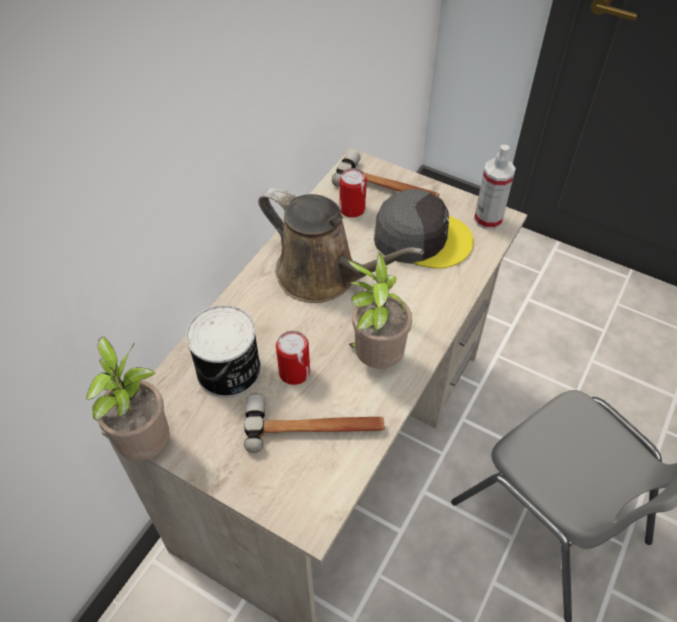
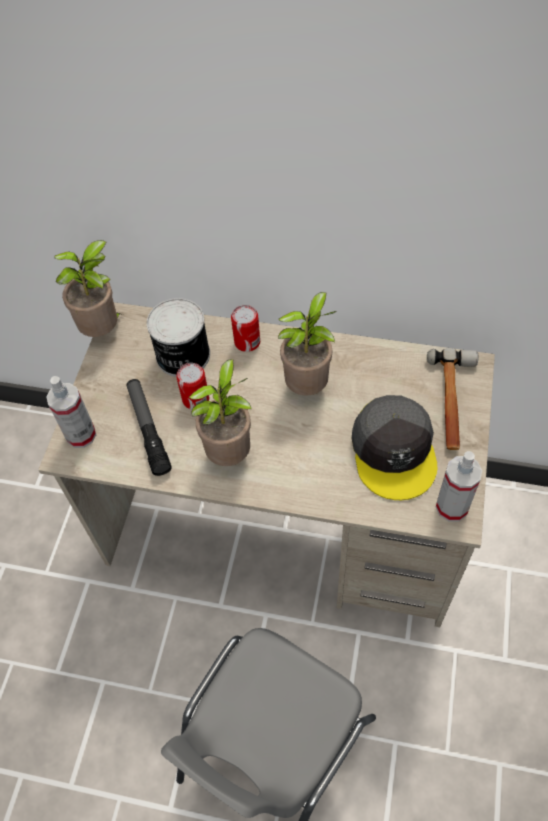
camera: 75 degrees right, 5 degrees up
hammer [244,394,384,453] -> flashlight [126,379,172,476]
brown watering can [258,187,424,303] -> potted plant [278,292,336,396]
can [339,168,367,218] -> can moved to [231,305,260,352]
none -> spray bottle [46,376,96,448]

